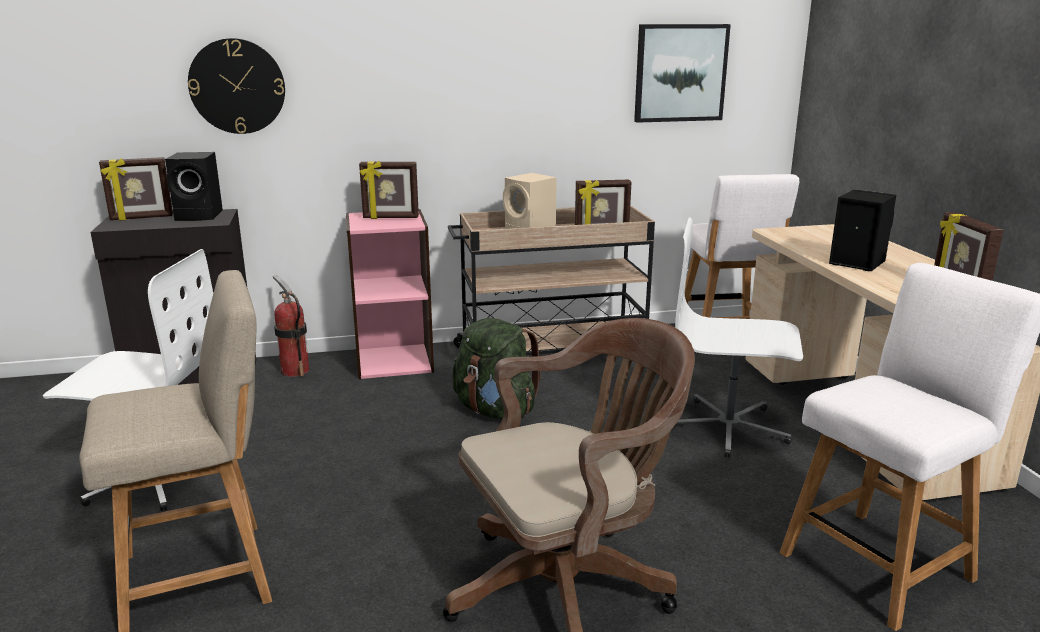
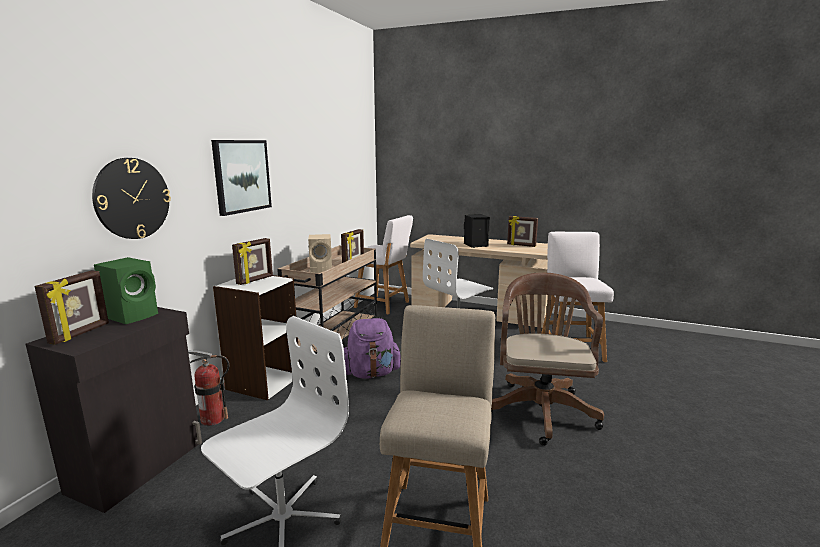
camera: 55 degrees left, 5 degrees down
black speaker [165,152,223,221] -> green speaker [94,257,158,324]
pink bookcase [346,209,434,379] -> white bookcase [213,275,300,400]
green backpack [453,318,541,419] -> purple backpack [344,318,401,379]
picture [634,24,731,123] -> picture moved to [211,140,272,216]

